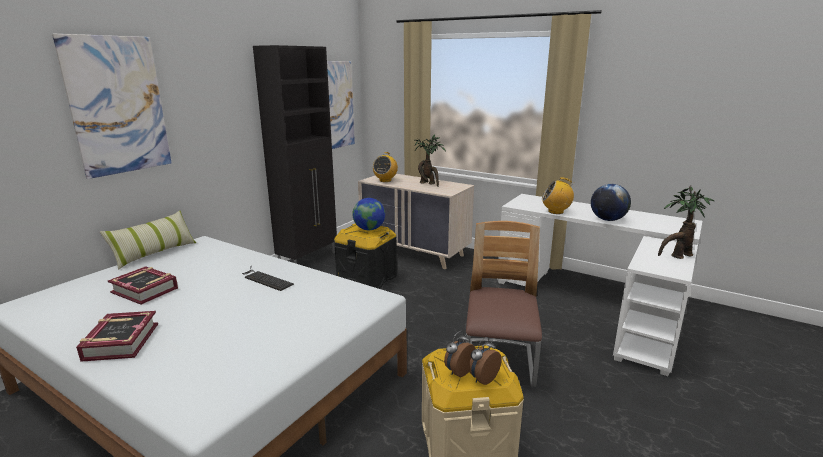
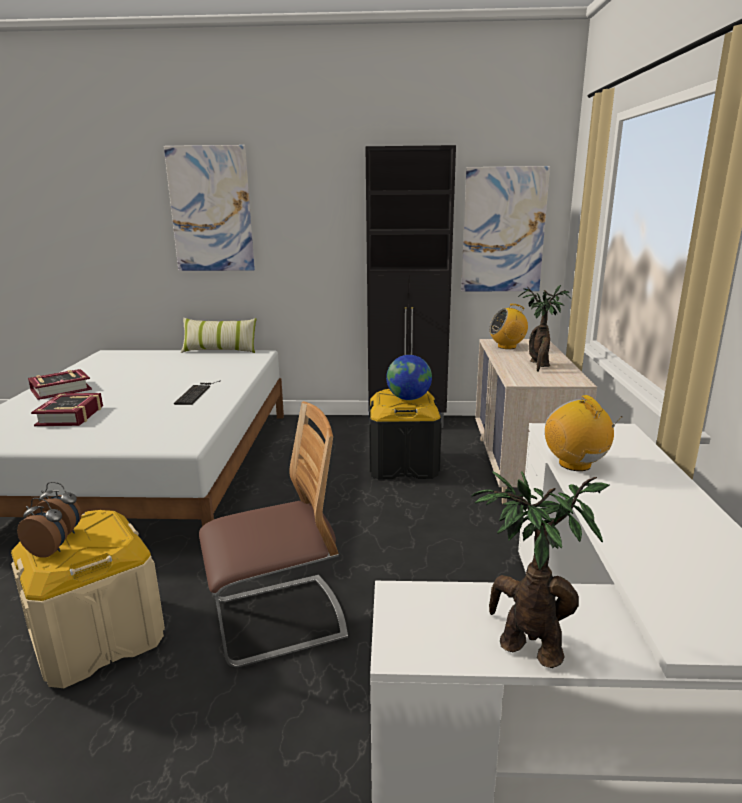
camera: 60 degrees right, 0 degrees up
book [108,266,178,305] -> book moved to [31,393,103,426]
globe [591,184,631,221] -> none

